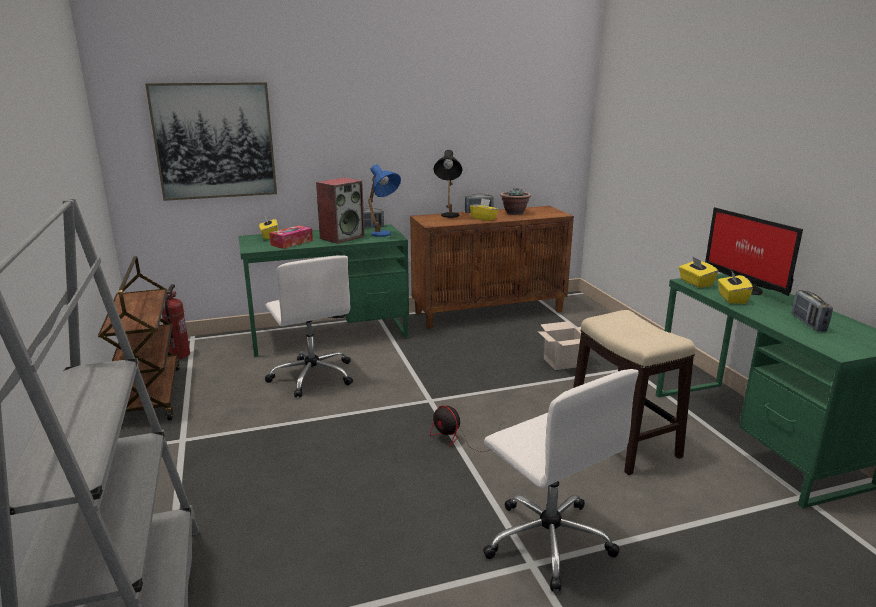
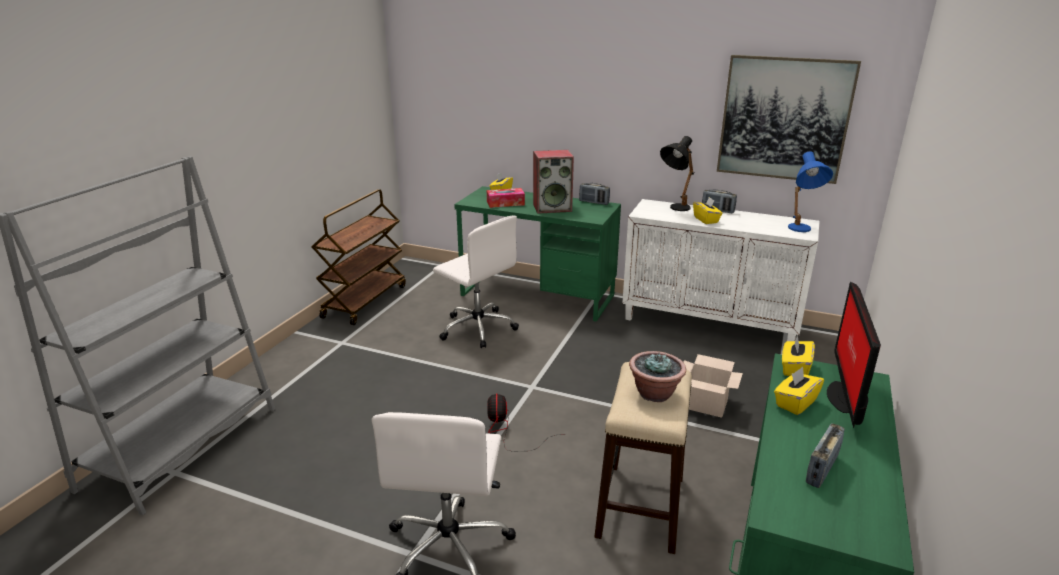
camera: 40 degrees right, 5 degrees up
picture [145,82,277,201] -> picture moved to [717,55,861,184]
fire extinguisher [162,284,190,359] -> none
white office chair [265,255,353,397] -> white office chair turned 60 degrees counterclockwise [433,215,519,348]
blue table lamp [368,164,401,237] -> blue table lamp moved to [788,151,833,232]
brown cabinet [410,206,574,329] -> white cabinet [622,199,820,341]
potted plant [500,188,531,215] -> potted plant moved to [629,351,686,402]

